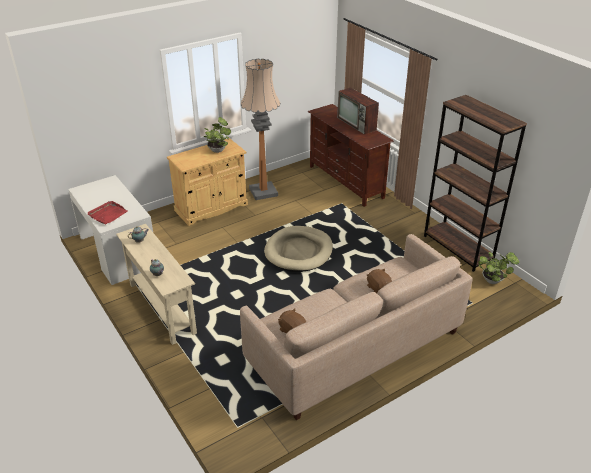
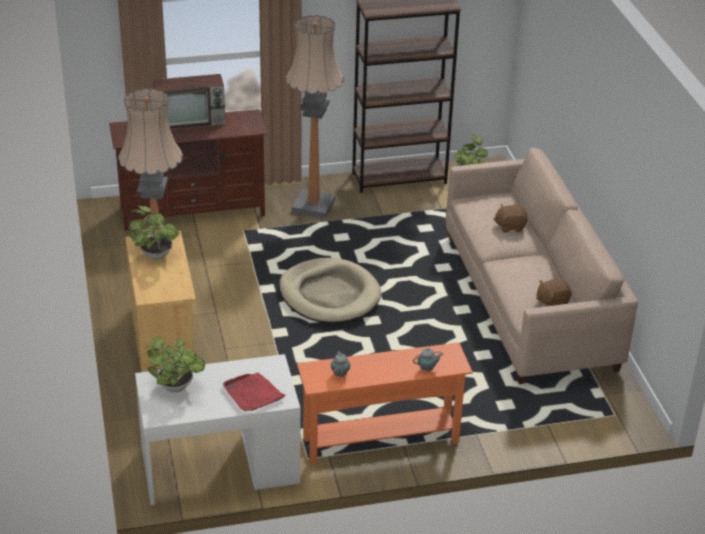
camera: 70 degrees left, 0 degrees up
beige console table [116,224,197,345] -> orange console table [297,342,473,464]
none -> potted plant [146,338,205,392]
none -> floor lamp [286,15,344,218]

